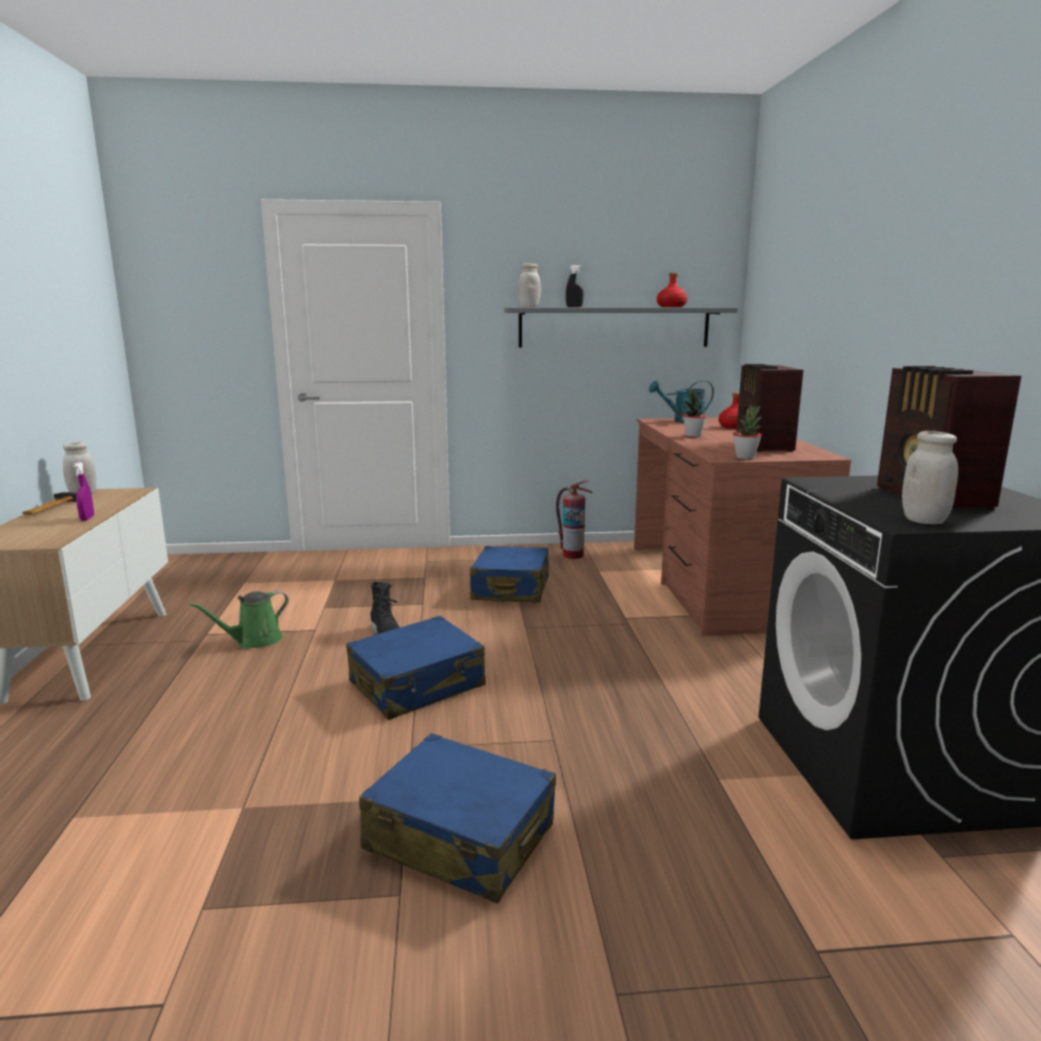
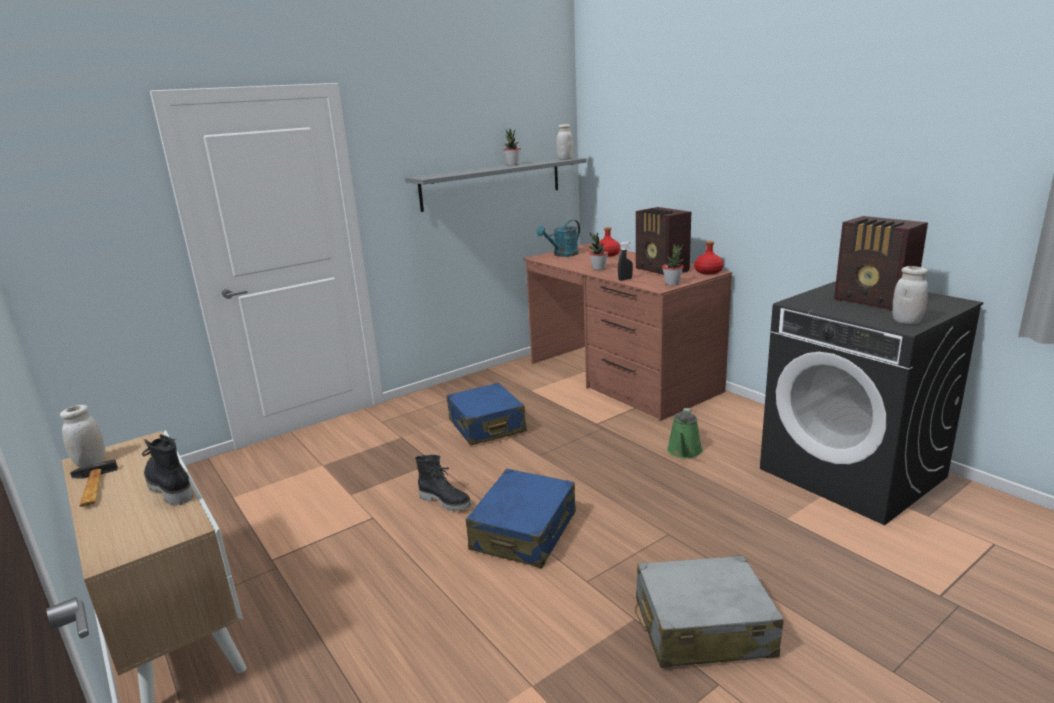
camera: 30 degrees left, 5 degrees up
purple spray bottle [73,462,94,521] -> black boot [142,435,193,506]
green watering can [190,591,289,649] -> green watering can moved to [667,408,703,459]
blue suitcase [359,733,556,904] -> grey suitcase [635,555,784,668]
white jar [518,263,541,307] -> white jar moved to [556,124,573,160]
fire extinguisher [556,481,592,559] -> none
black spray bottle [566,265,584,307] -> black spray bottle moved to [618,241,633,281]
red bottle [657,273,688,307] -> red bottle moved to [694,241,724,274]
none -> potted plant [503,129,521,165]

